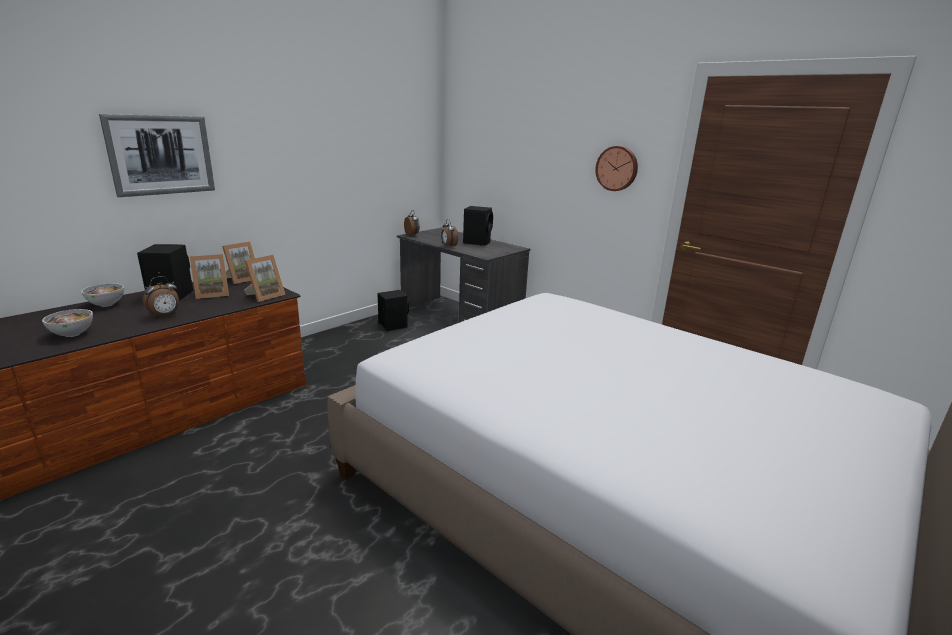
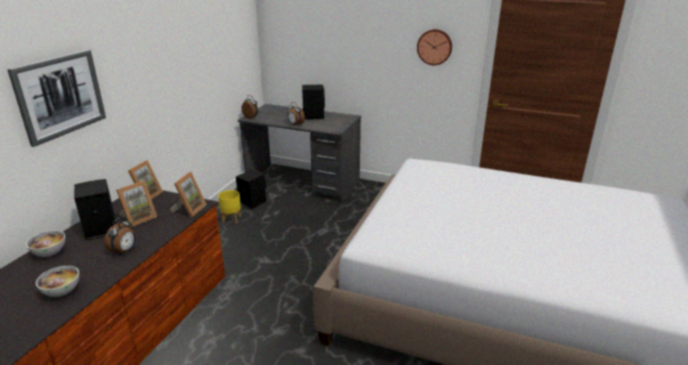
camera: 20 degrees left, 5 degrees up
none -> yellow planter [218,190,241,224]

